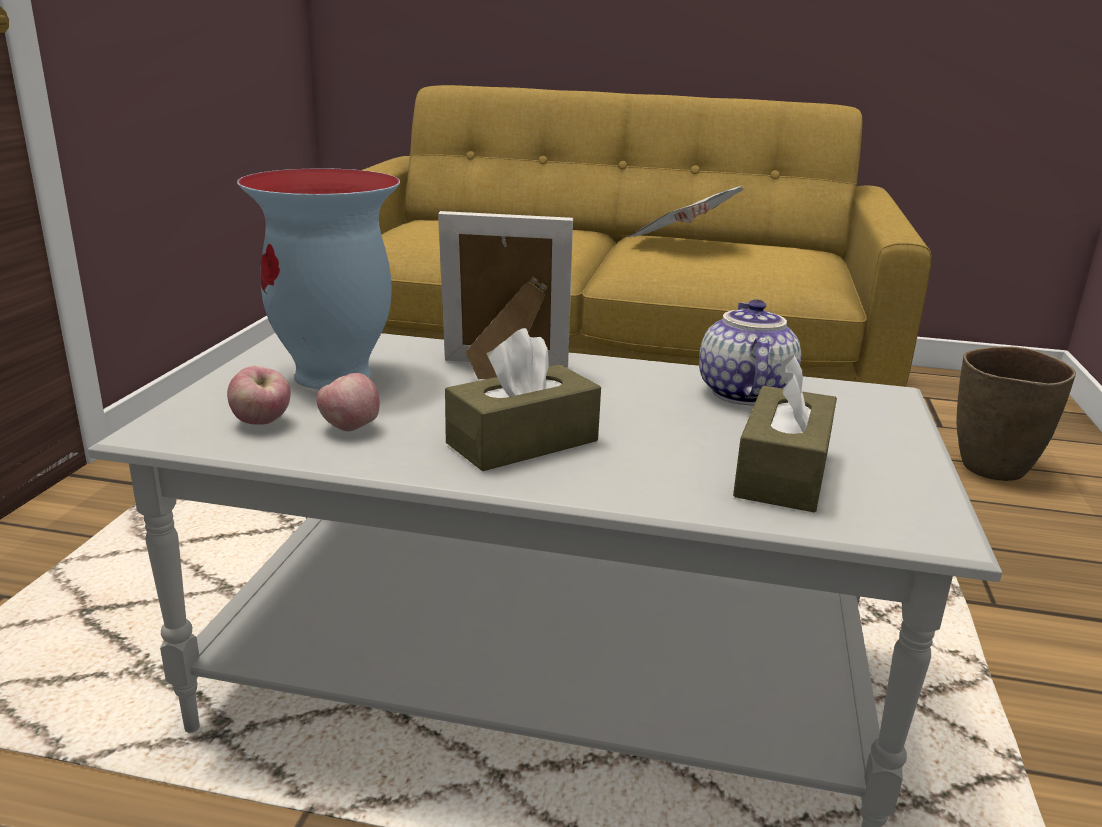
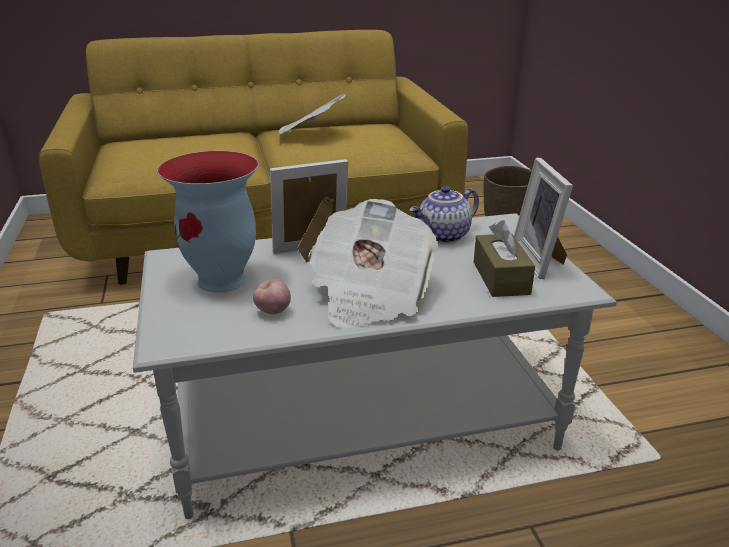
camera: 25 degrees left, 5 degrees up
apple [227,366,291,425] -> none
brown tissue box [445,328,601,471] -> newspaper [308,199,438,328]
teapot [699,300,801,405] -> teapot turned 105 degrees counterclockwise [409,186,479,244]
none -> picture frame [514,158,573,279]

